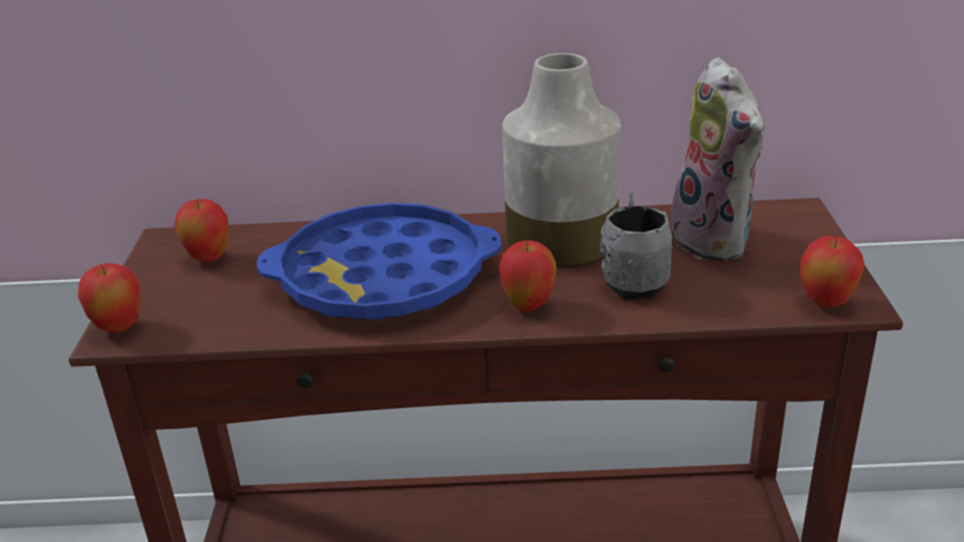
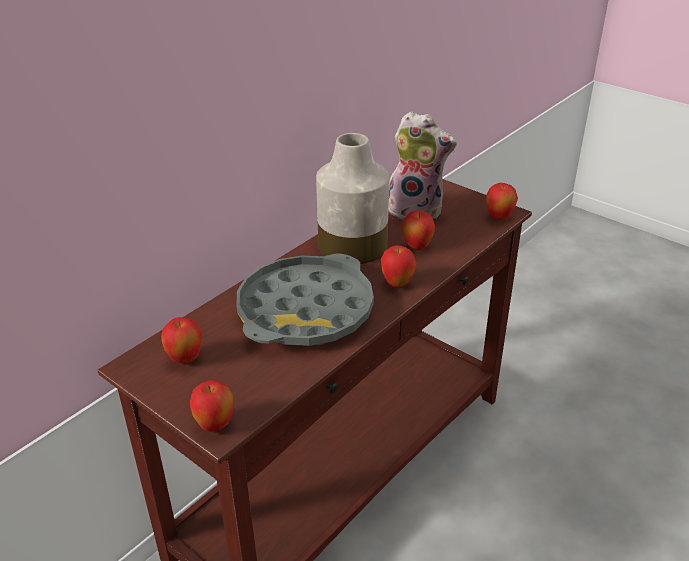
camera: 50 degrees left, 5 degrees up
blue tray [257,203,501,320] -> grey tray [236,253,374,346]
grey mug [599,193,672,300] -> apple [402,211,435,250]

